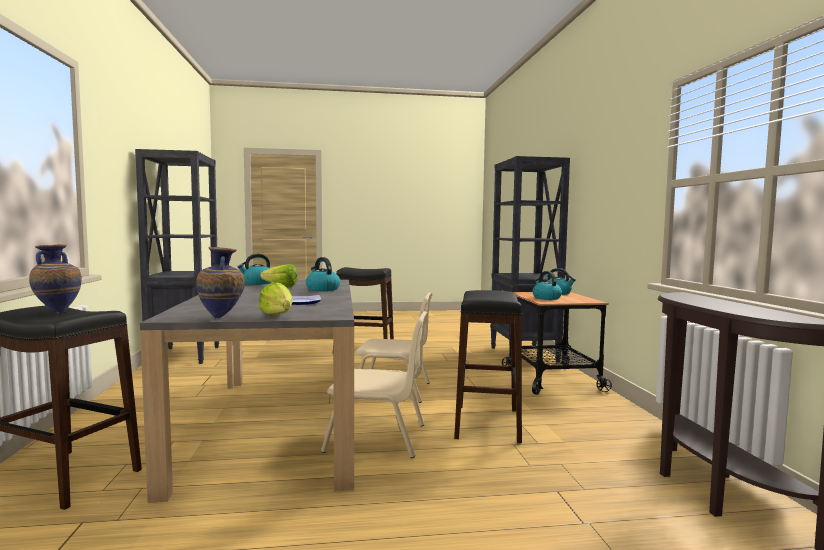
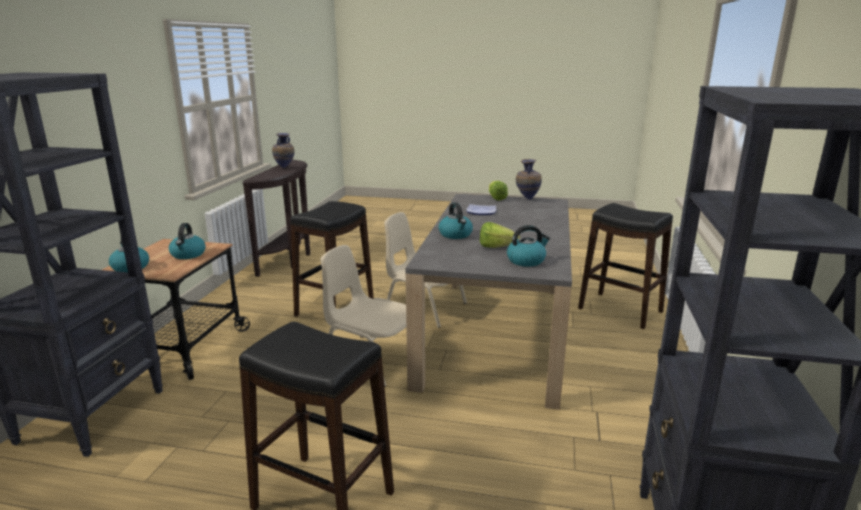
camera: 160 degrees left, 15 degrees up
vase [29,244,82,313] -> vase moved to [272,133,294,168]

